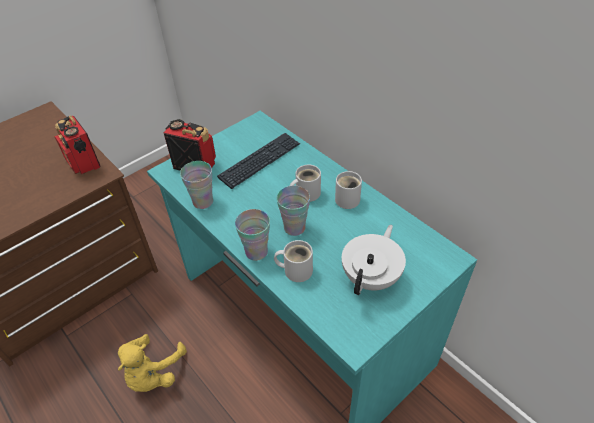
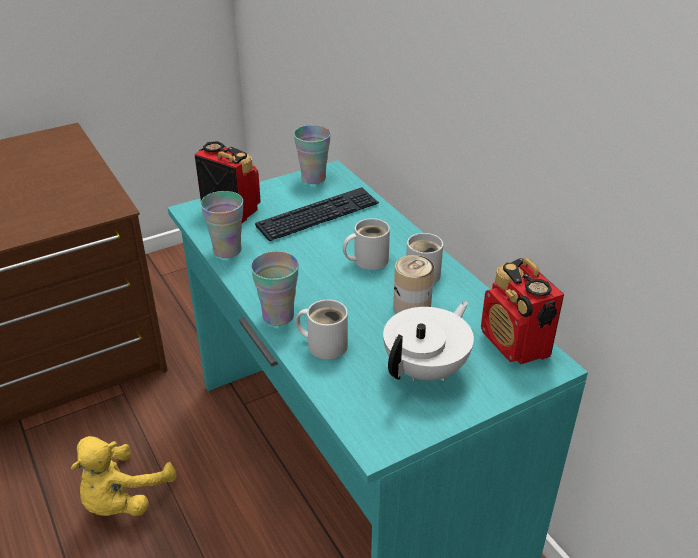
camera: 10 degrees right, 10 degrees down
radio [55,116,100,174] -> radio moved to [481,258,564,364]
cup [277,186,310,236] -> cup moved to [294,125,331,184]
none -> can [393,255,434,313]

